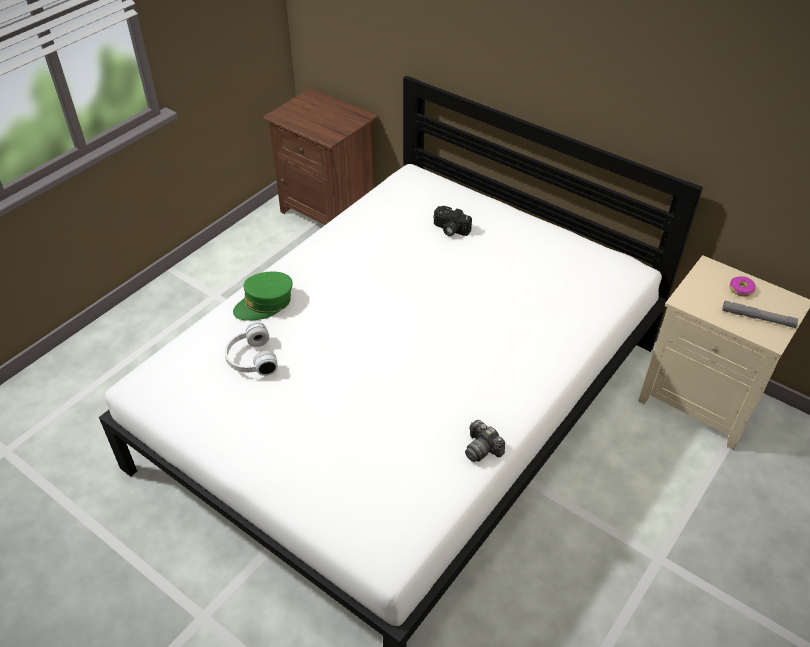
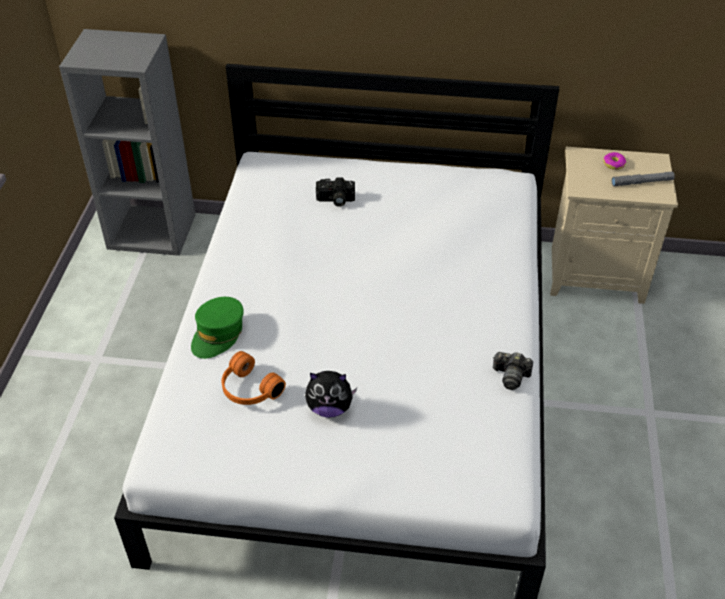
camera: 30 degrees left, 0 degrees up
white headphones [225,323,278,376] -> orange headphones [222,351,286,405]
brown nightstand [263,88,378,225] -> grey bookcase [59,29,195,256]
none -> plush toy [305,371,357,418]

